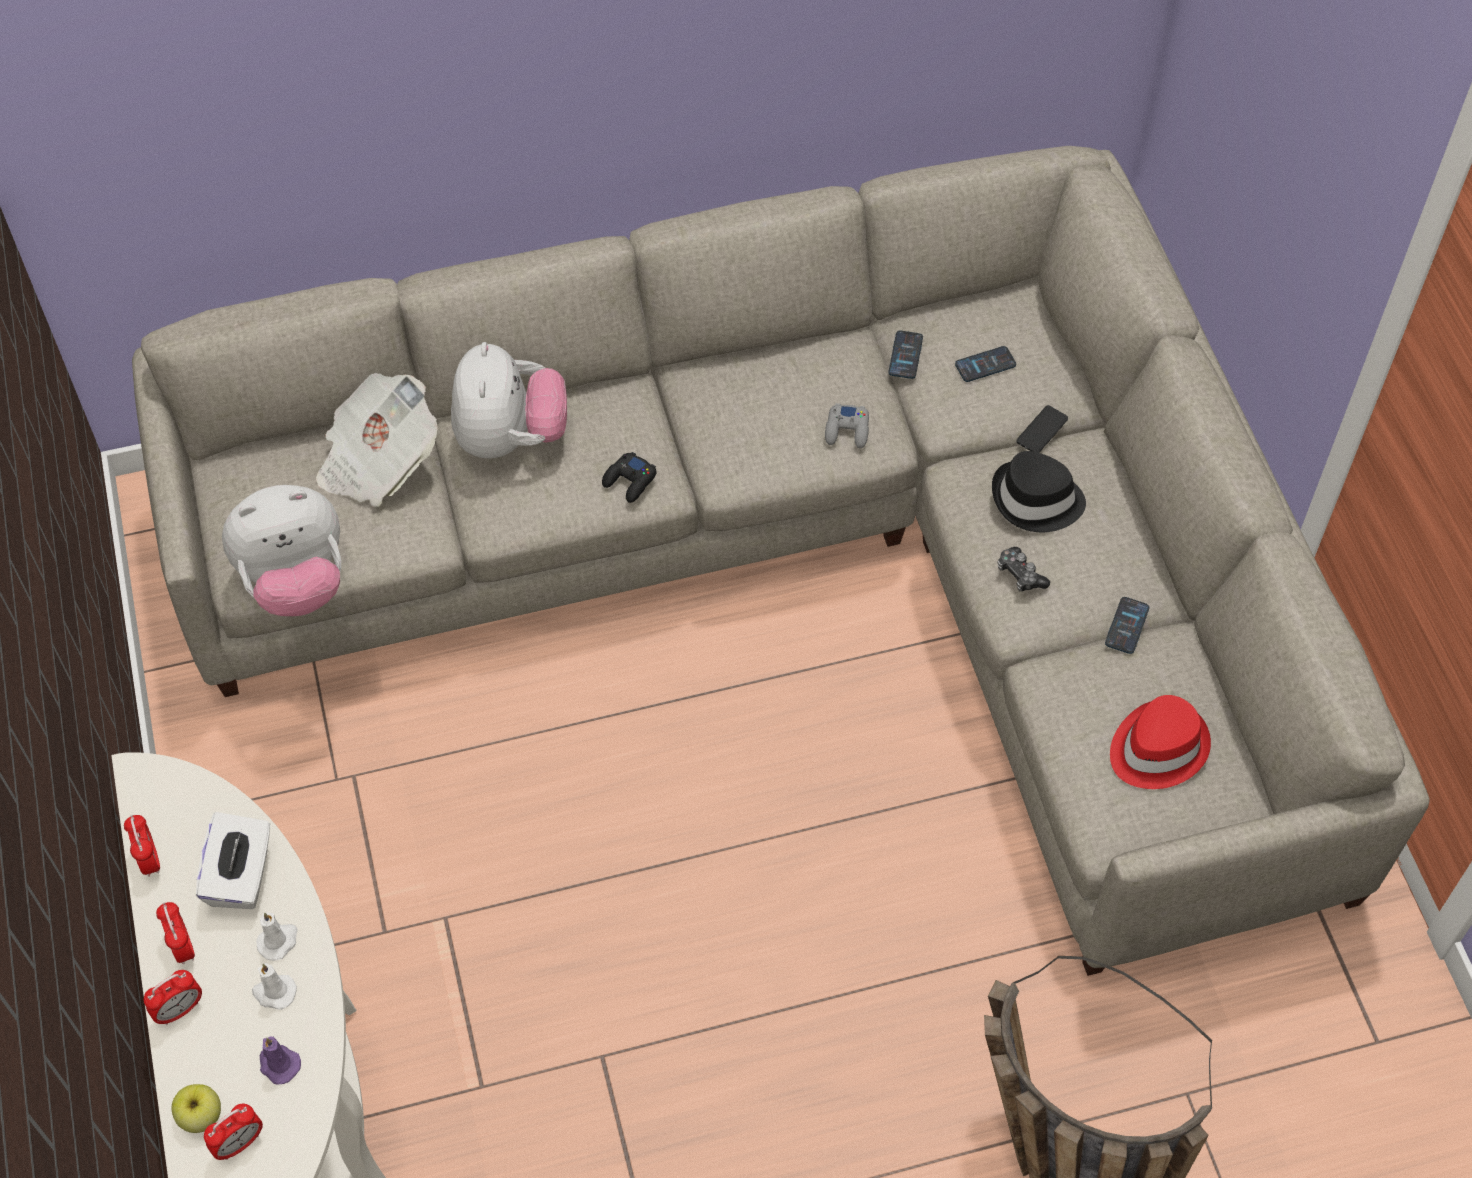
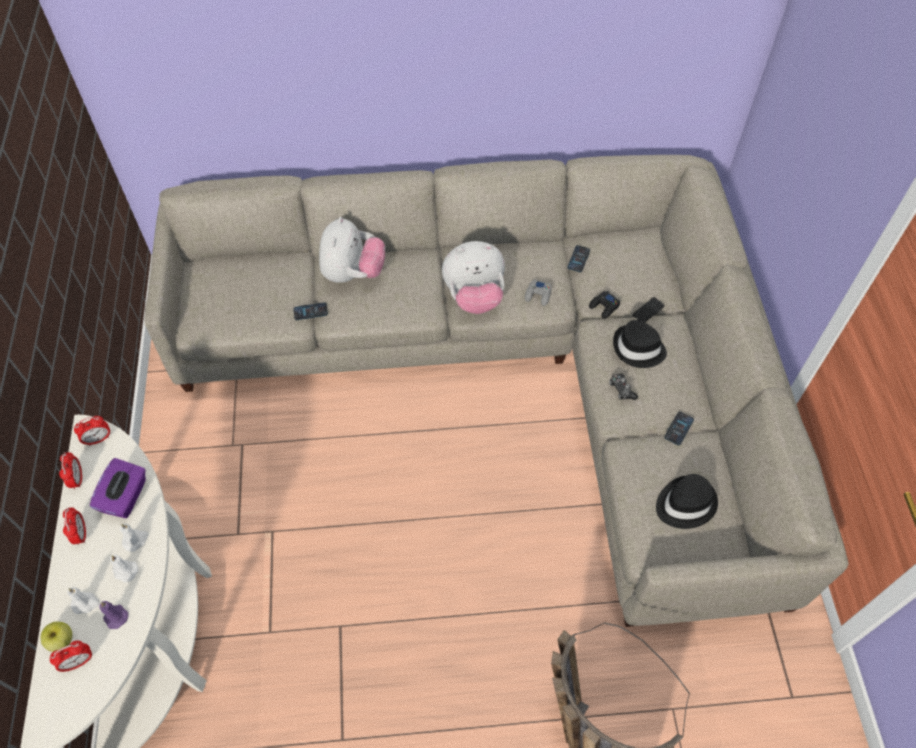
camera: 10 degrees right, 0 degrees up
alarm clock [144,970,202,1025] -> alarm clock moved to [74,416,110,446]
white tissue box [196,812,270,909] -> purple tissue box [90,458,146,518]
plush toy [222,485,341,616] -> plush toy moved to [442,241,505,314]
newspaper [316,373,437,507] -> none
black game controller [602,452,656,503] -> black game controller moved to [589,291,620,319]
phone [955,346,1016,382] -> phone moved to [293,302,328,320]
red hat [1110,695,1211,789] -> black hat [656,474,718,529]
none -> white candle [67,587,100,614]

